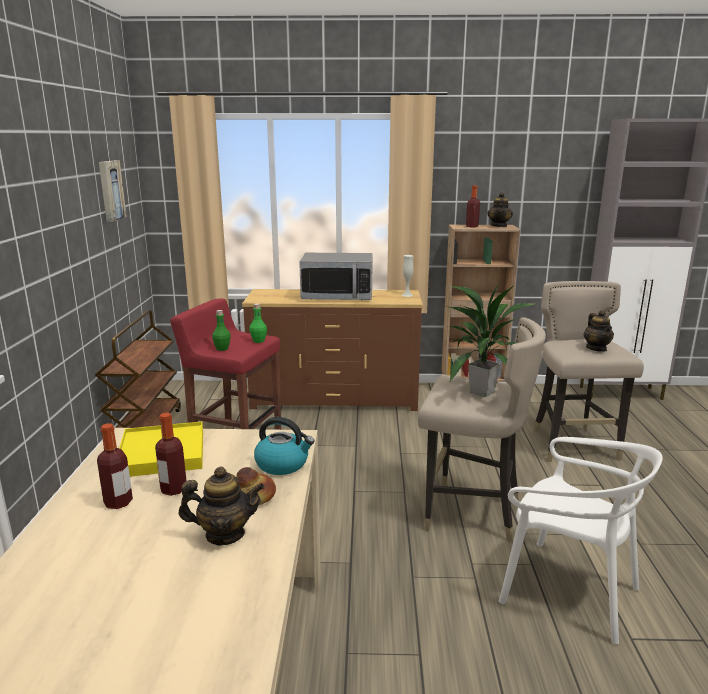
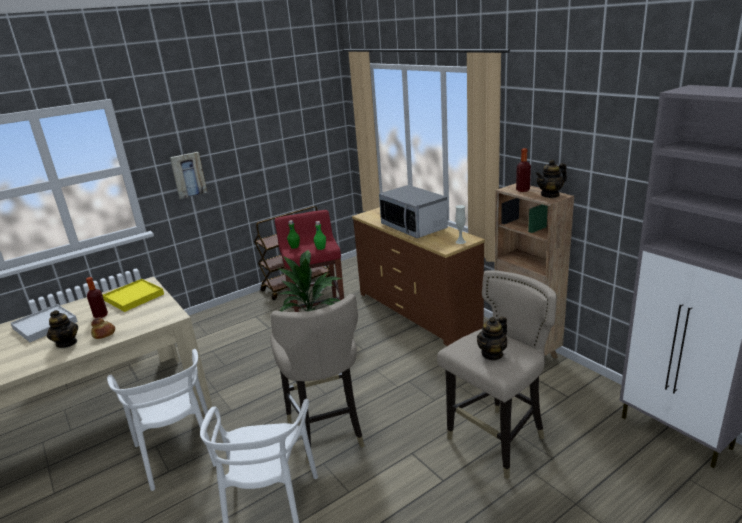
camera: 55 degrees right, 5 degrees up
bottle [97,423,133,509] -> none
picture [99,161,127,222] -> picture moved to [170,152,207,199]
kettle [254,417,314,475] -> none
none -> white tray [11,304,78,342]
none -> white chair [107,349,216,491]

